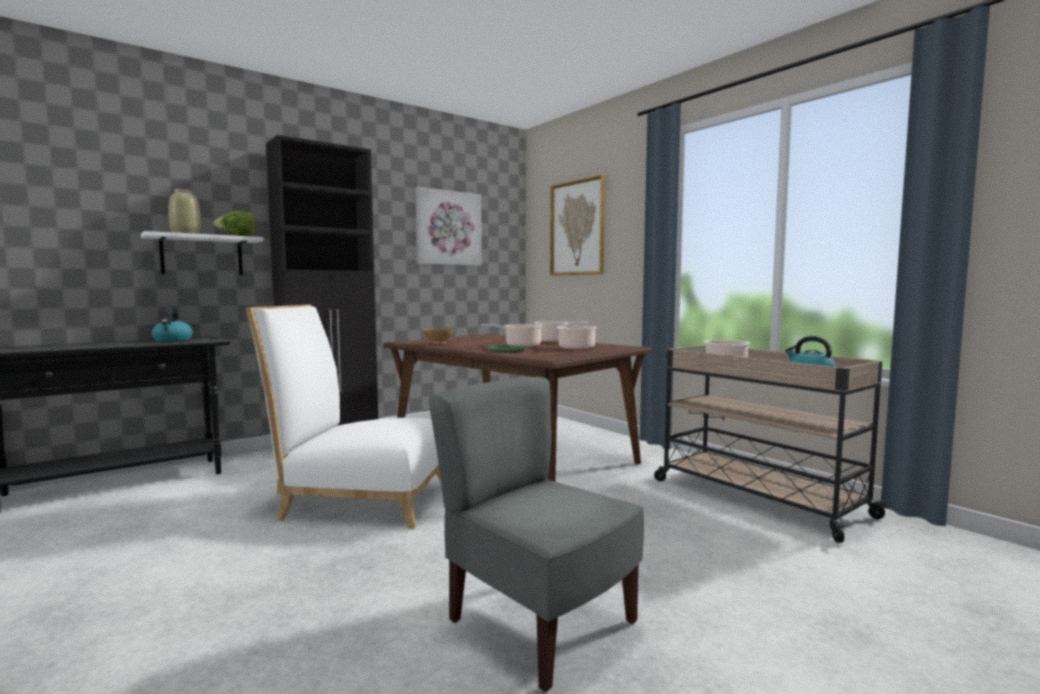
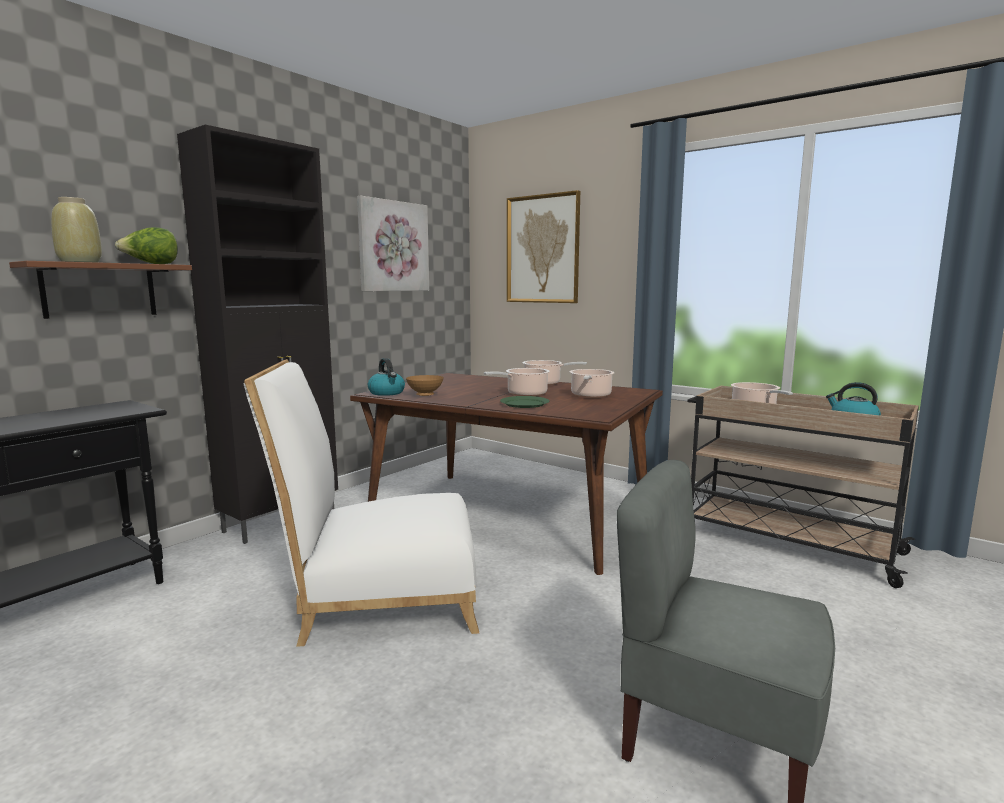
camera: 15 degrees left, 5 degrees up
white shelf [141,231,264,275] -> brown shelf [9,261,192,319]
kettle [152,307,193,342] -> kettle moved to [368,358,405,396]

